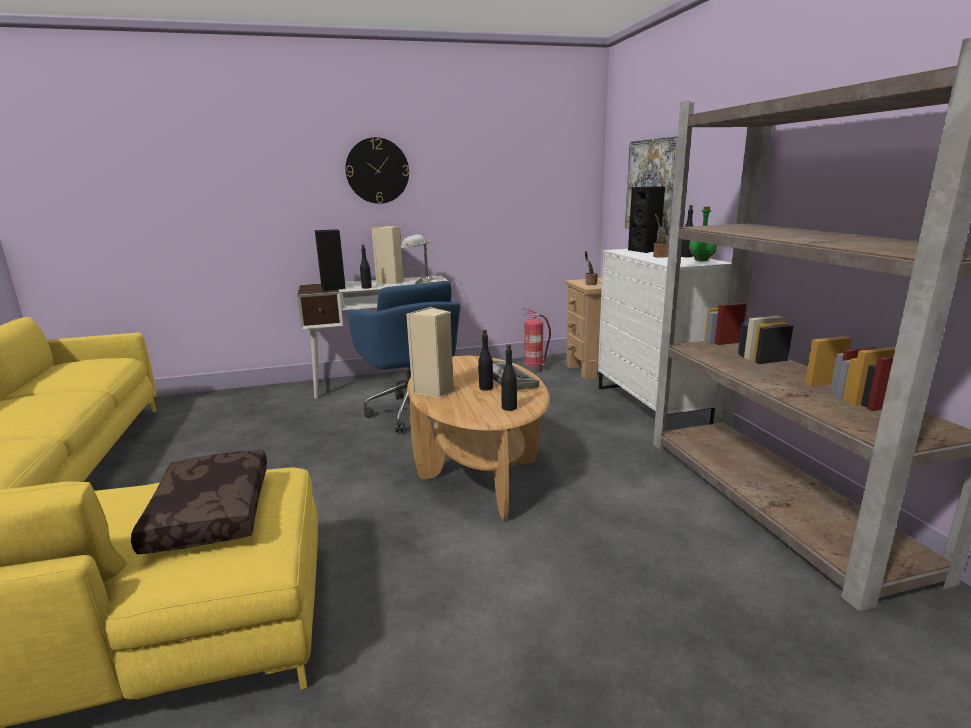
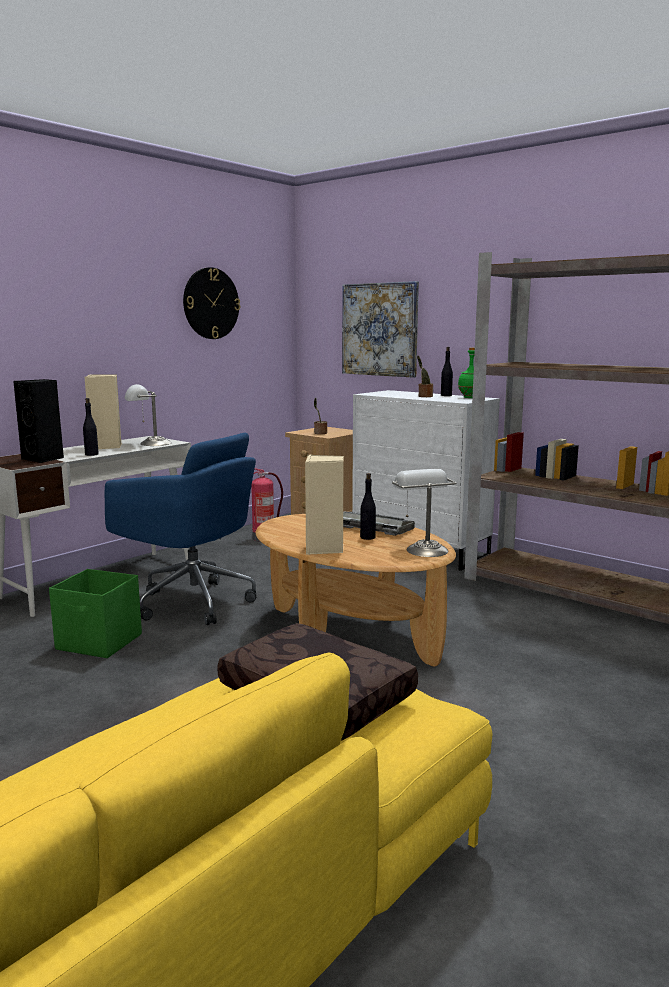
camera: 35 degrees left, 5 degrees down
wall clock [346,137,409,204] -> wall clock moved to [183,267,240,339]
black bottle [501,344,517,411] -> white table lamp [392,469,457,557]
black speaker [628,187,665,253] -> none
none -> green storage box [49,569,142,658]

